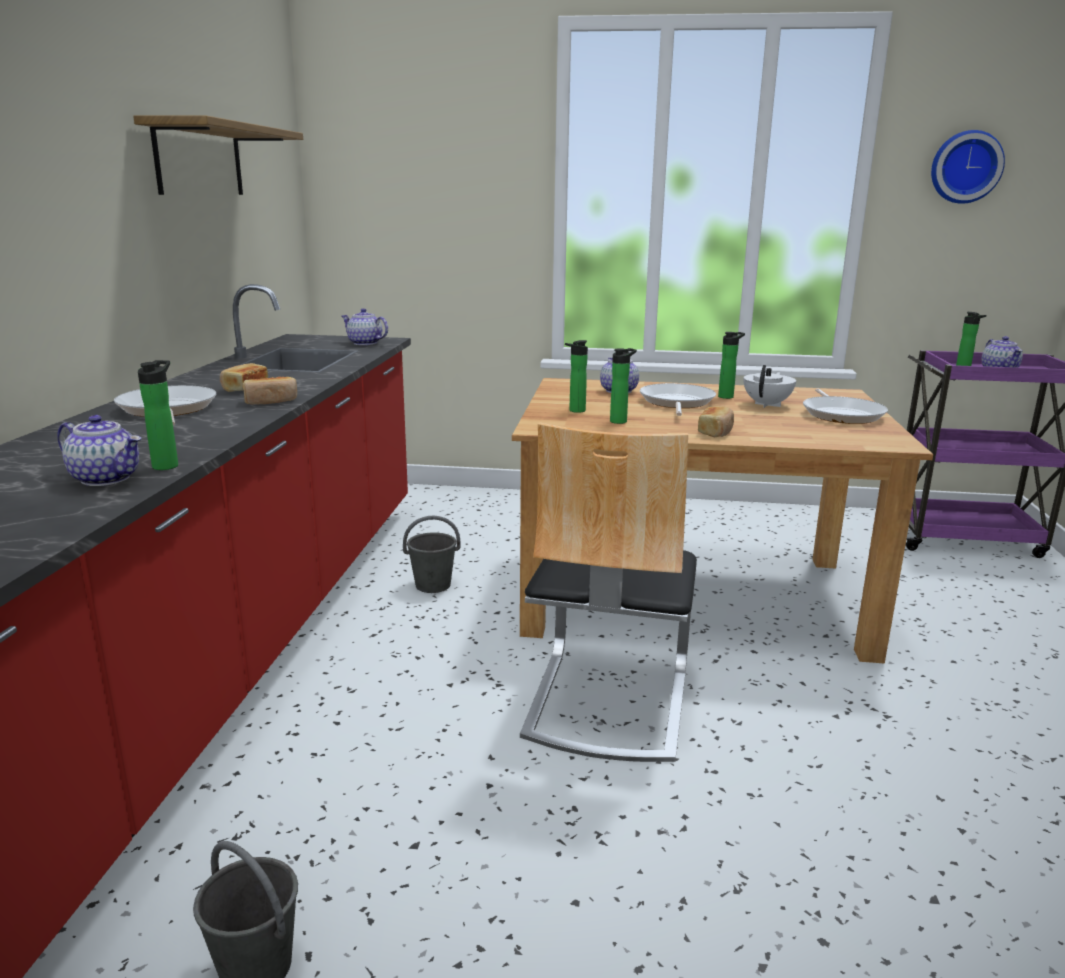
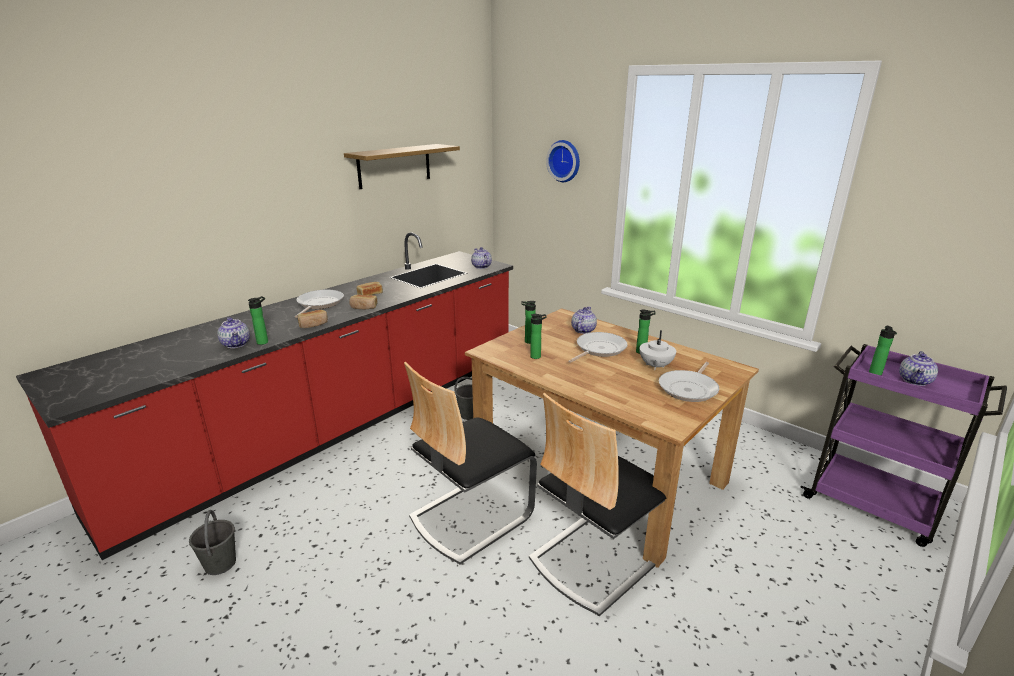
camera: 35 degrees right, 5 degrees up
bread [698,406,734,437] -> bread moved to [298,310,328,328]
white teapot [743,365,796,408] -> white teapot turned 135 degrees clockwise [639,330,676,370]
wall clock [931,130,1005,204] -> wall clock moved to [546,140,580,182]
none -> chair [529,393,675,616]

